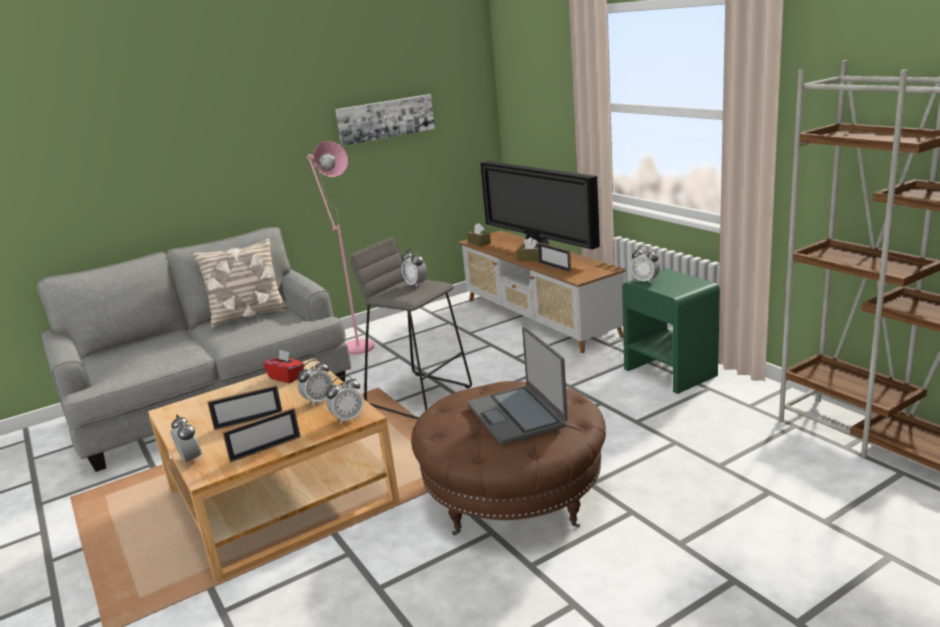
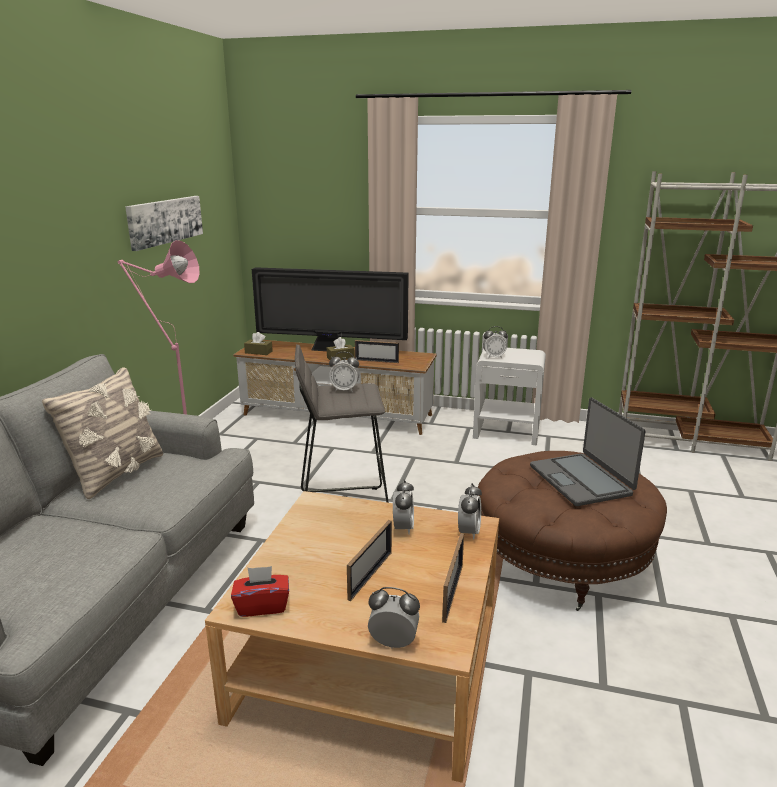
camera: 45 degrees left, 0 degrees up
red tissue box [263,349,304,383] -> red tissue box moved to [231,566,289,617]
laptop [468,326,568,445] -> laptop turned 45 degrees clockwise [530,397,645,506]
green nightstand [622,269,720,394] -> white nightstand [473,348,546,446]

